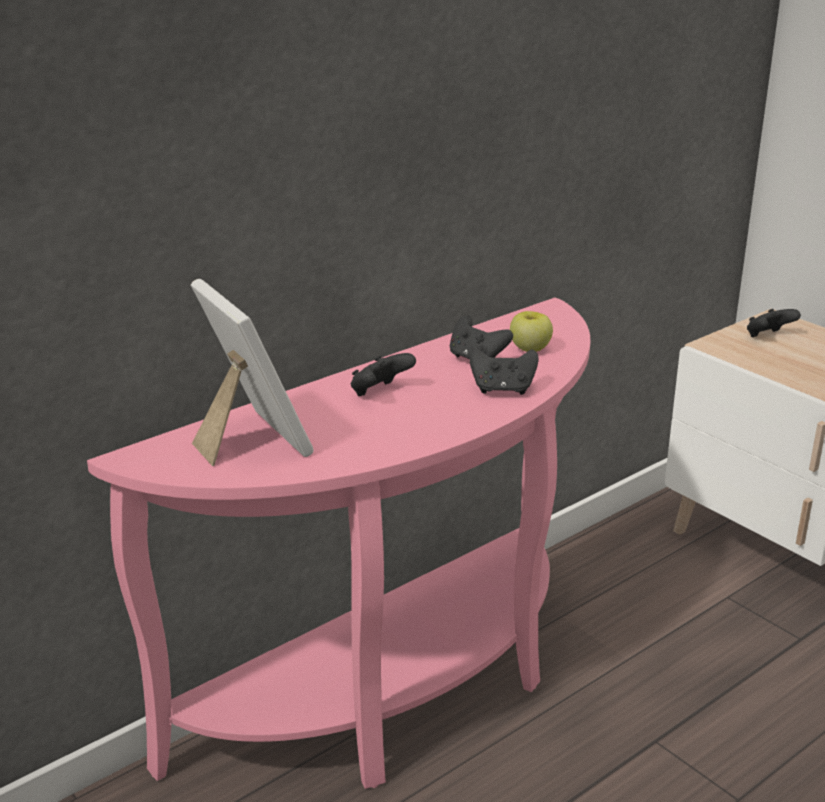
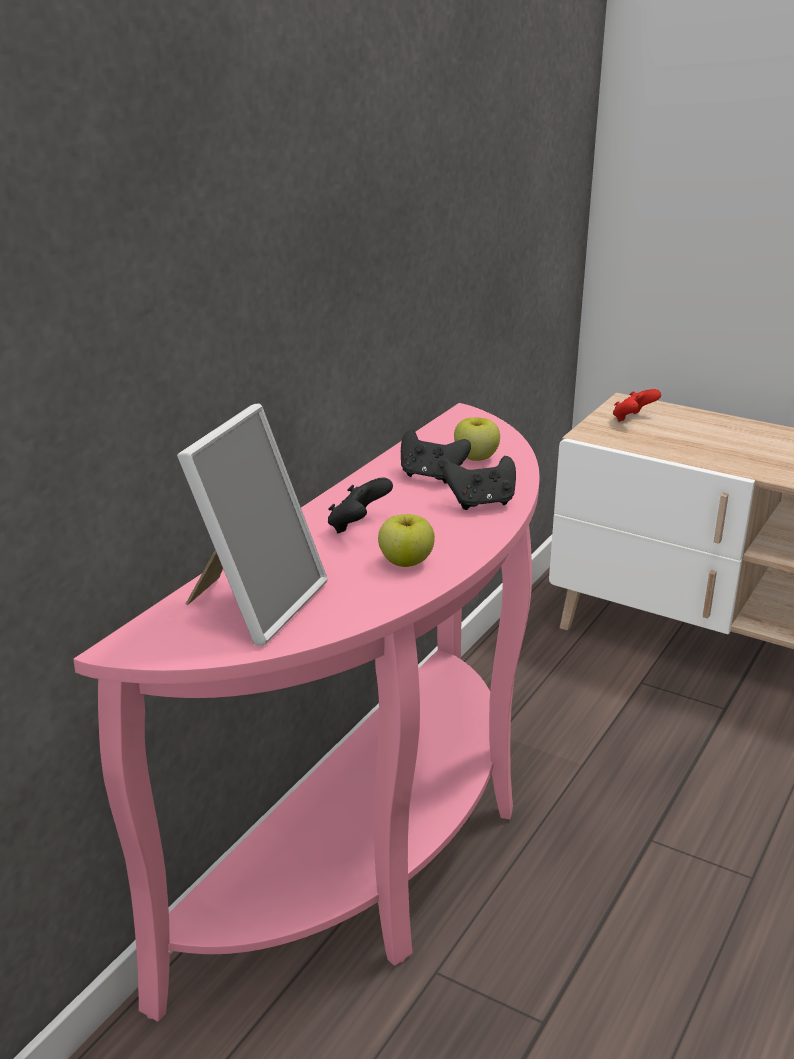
camera: 20 degrees left, 0 degrees up
picture frame [191,279,314,466] -> picture frame turned 75 degrees clockwise [177,404,327,646]
black game controller [747,309,801,337] -> red game controller [613,389,661,422]
none -> apple [378,514,435,567]

